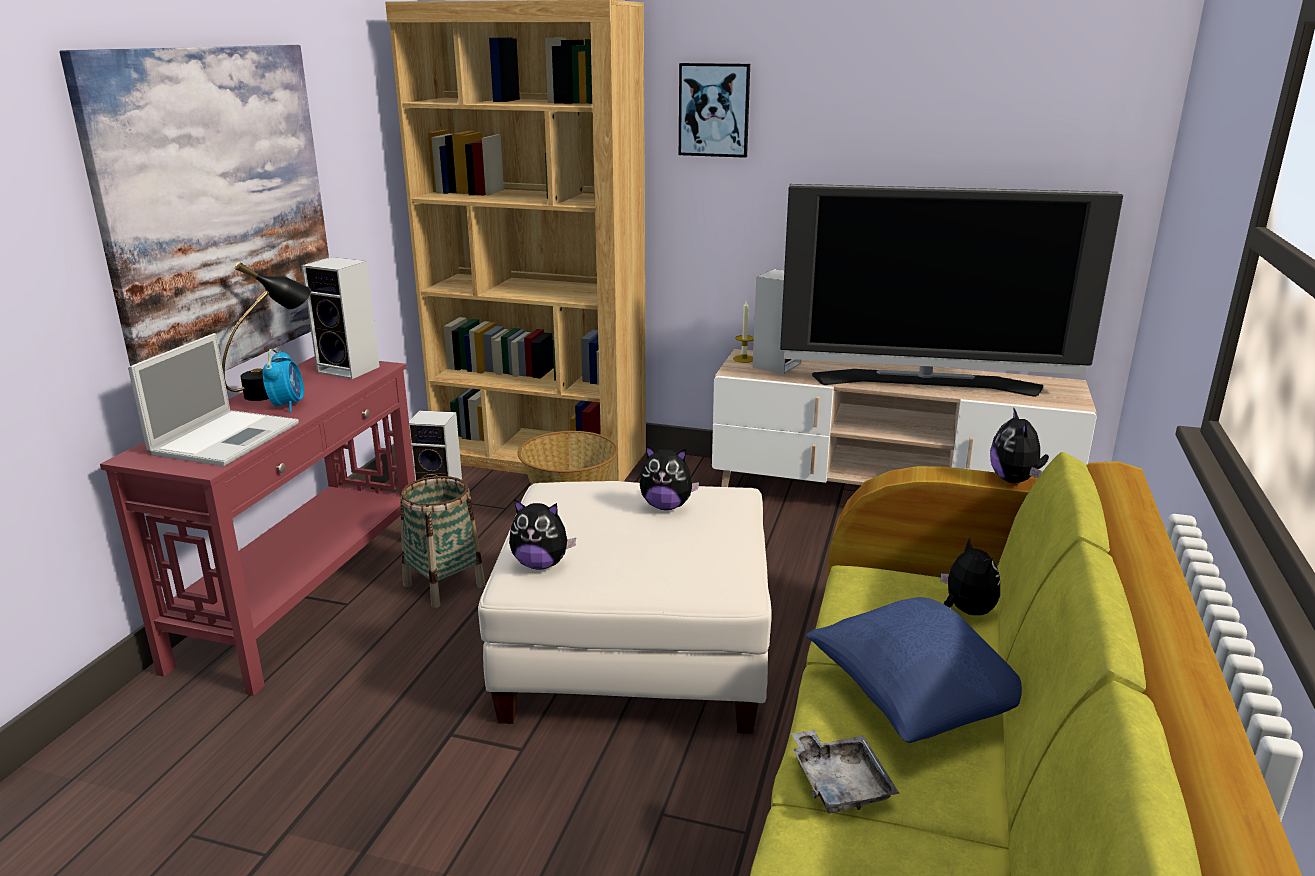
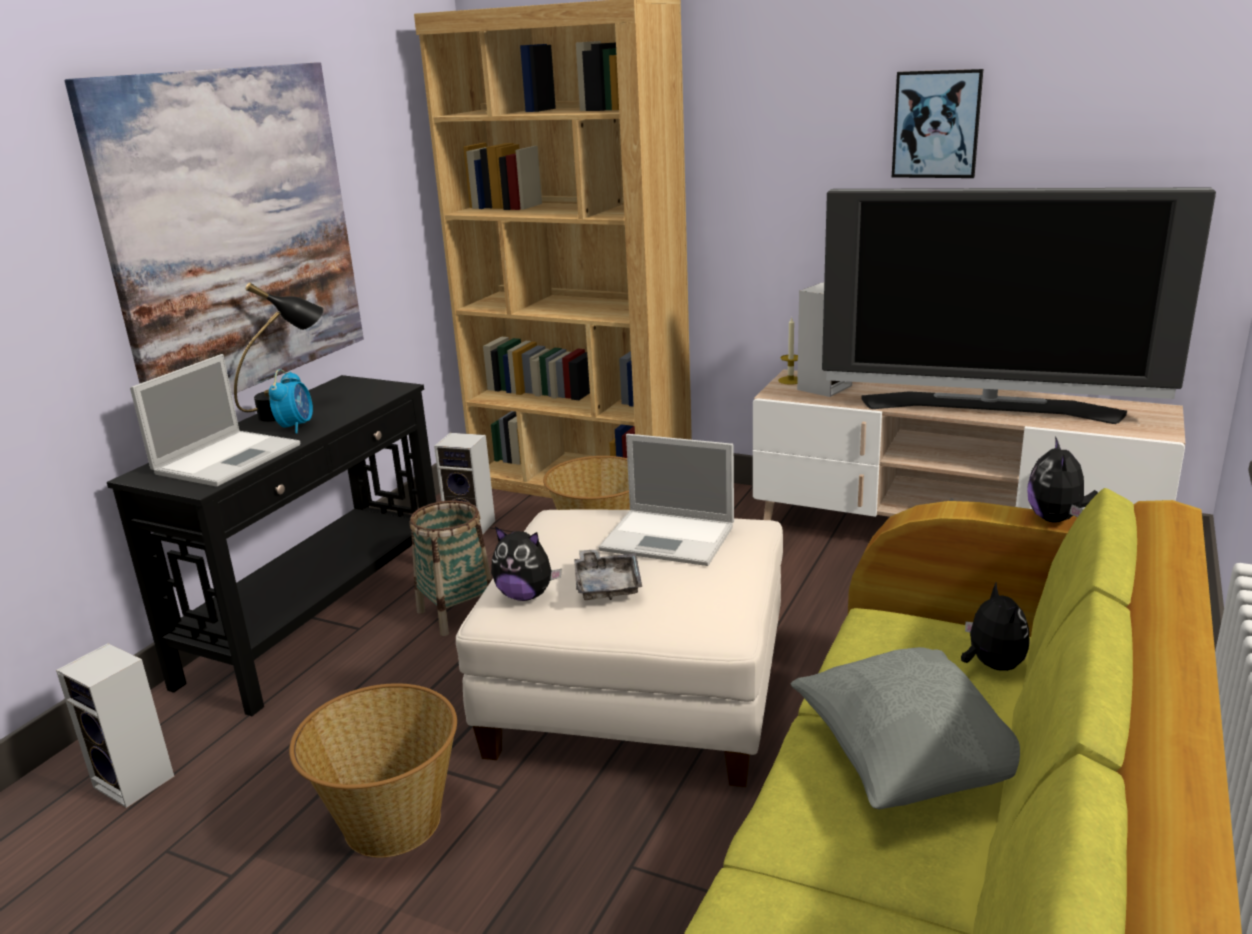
camera: 10 degrees right, 0 degrees up
red console table [100,356,415,696] -> black console table [107,375,436,716]
speaker [302,257,380,379] -> speaker moved to [56,643,174,808]
plush toy [640,446,699,510] -> laptop [599,434,734,566]
picture [679,63,750,158] -> picture moved to [892,69,983,178]
grey tray [791,730,899,814] -> grey tray moved to [574,549,642,600]
blue pillow [806,597,1022,743] -> grey pillow [791,647,1020,810]
none -> basket [289,683,457,858]

